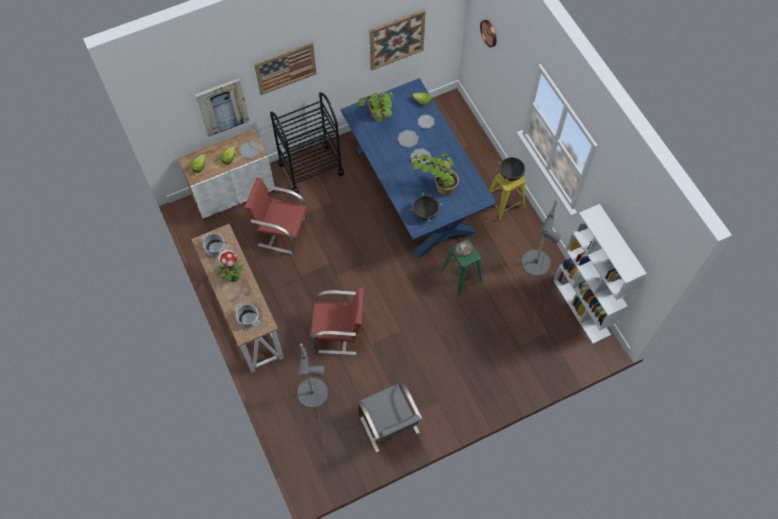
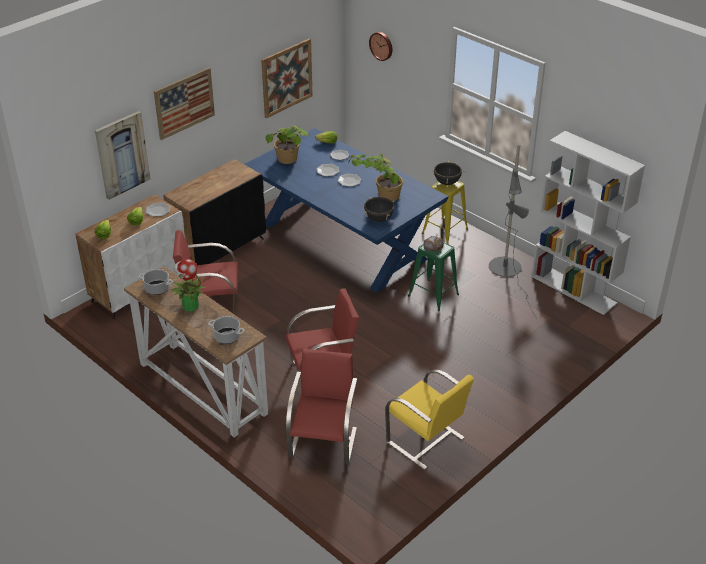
camera: 20 degrees left, 25 degrees down
black cart [270,92,344,194] -> black cabinet [163,159,266,265]
grey floor lamp [297,343,328,468] -> red chair [286,349,357,465]
grey chair [358,383,422,453] -> yellow chair [385,370,474,470]

